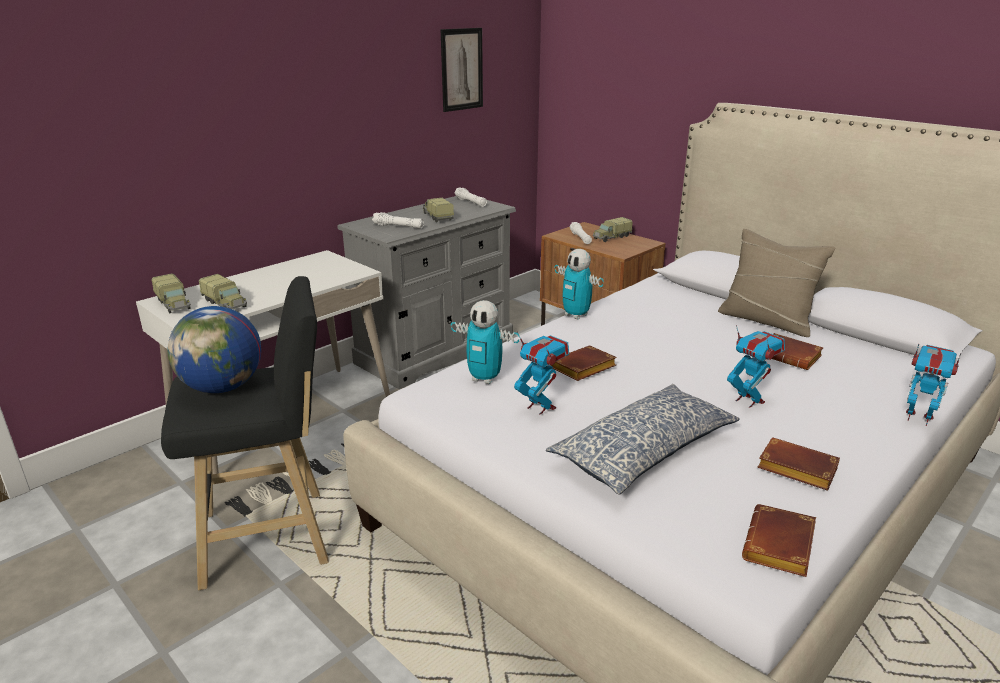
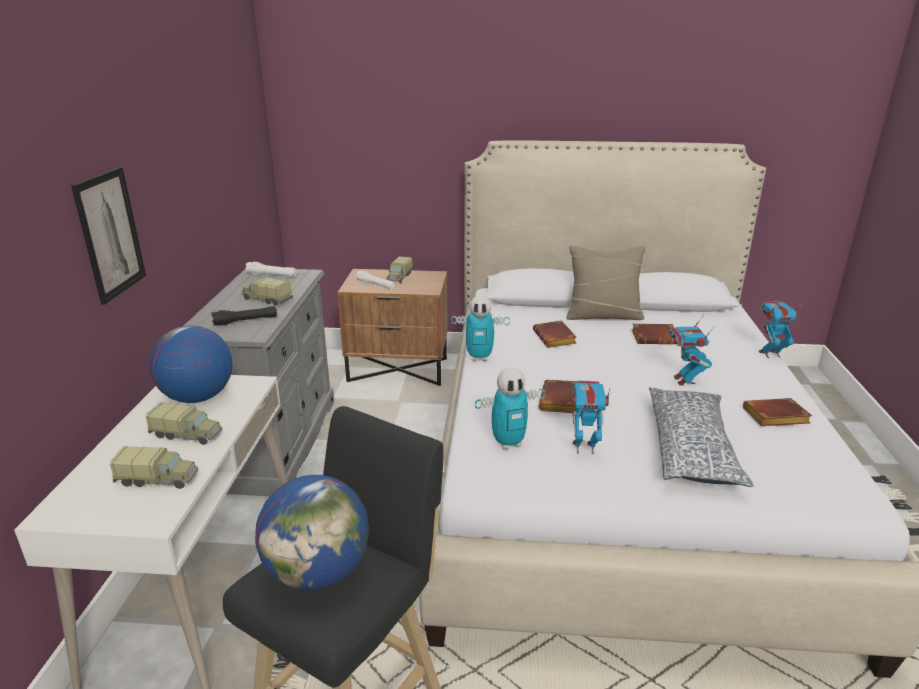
camera: 40 degrees left, 0 degrees up
toy truck [151,273,191,314] -> toy truck moved to [146,402,222,445]
white flashlight [372,212,424,229] -> black flashlight [211,306,277,326]
picture [441,28,483,112] -> picture moved to [71,167,146,305]
toy robot [727,325,785,408] -> toy robot turned 105 degrees counterclockwise [670,315,714,386]
brown book [742,504,816,577] -> brown book moved to [533,320,576,348]
none -> globe [149,325,232,403]

